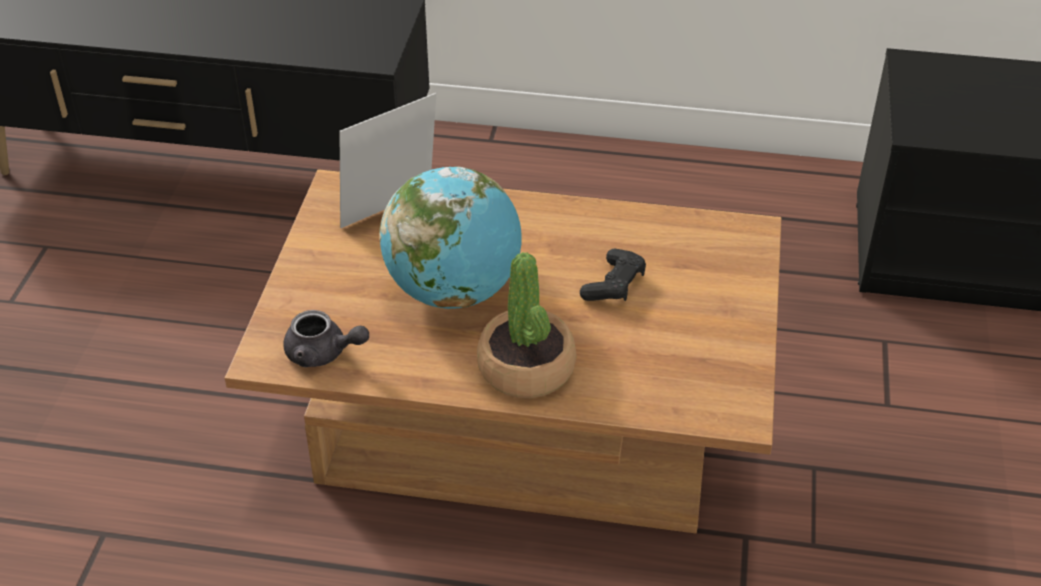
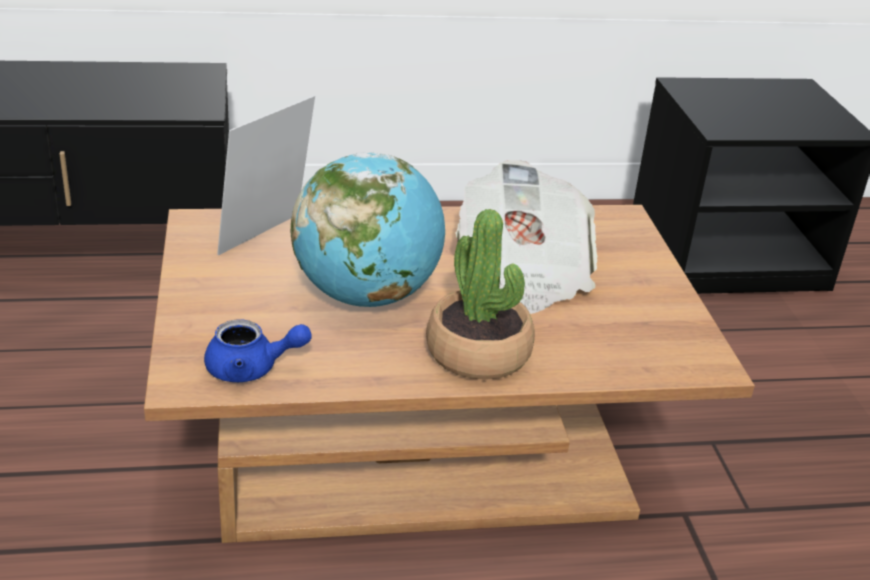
camera: 20 degrees left, 10 degrees down
grey teapot [283,310,369,367] -> blue teapot [204,320,312,382]
black game controller [580,249,646,301] -> newspaper [456,160,597,314]

